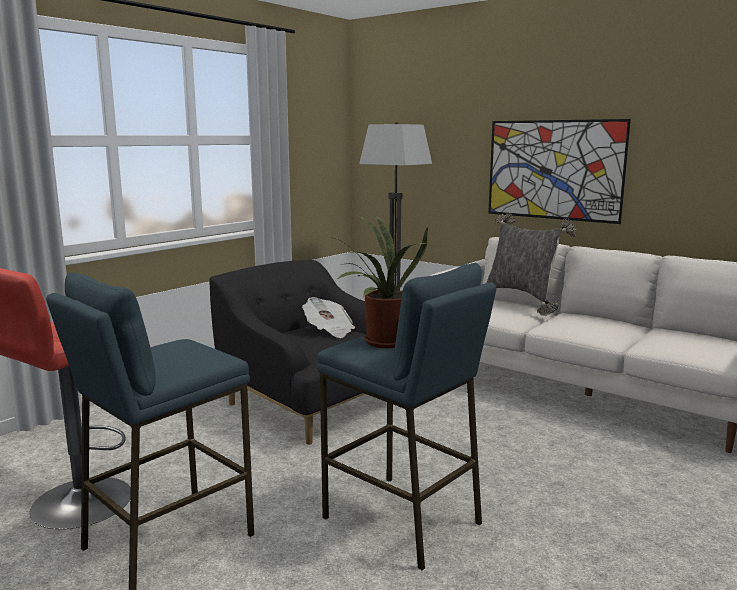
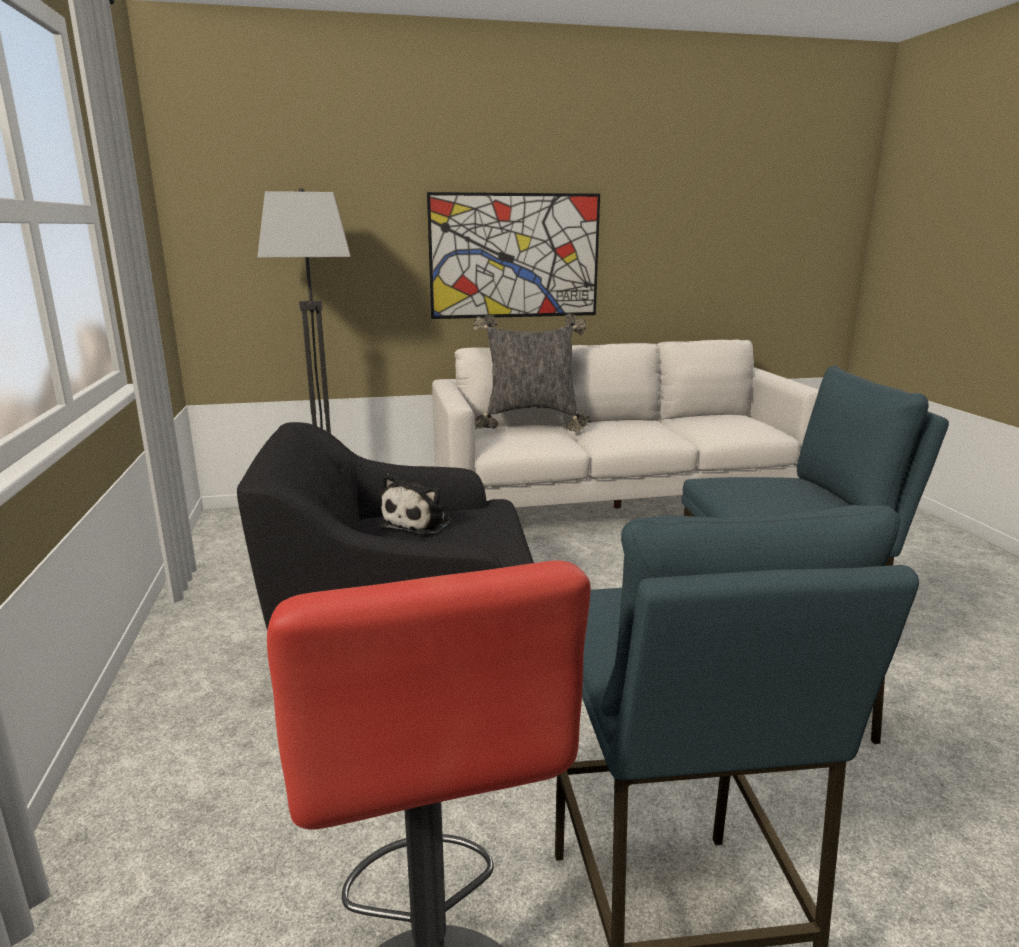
camera: 50 degrees left, 5 degrees up
newspaper [302,297,355,338] -> plush toy [379,474,450,535]
potted plant [330,213,429,348] -> none

